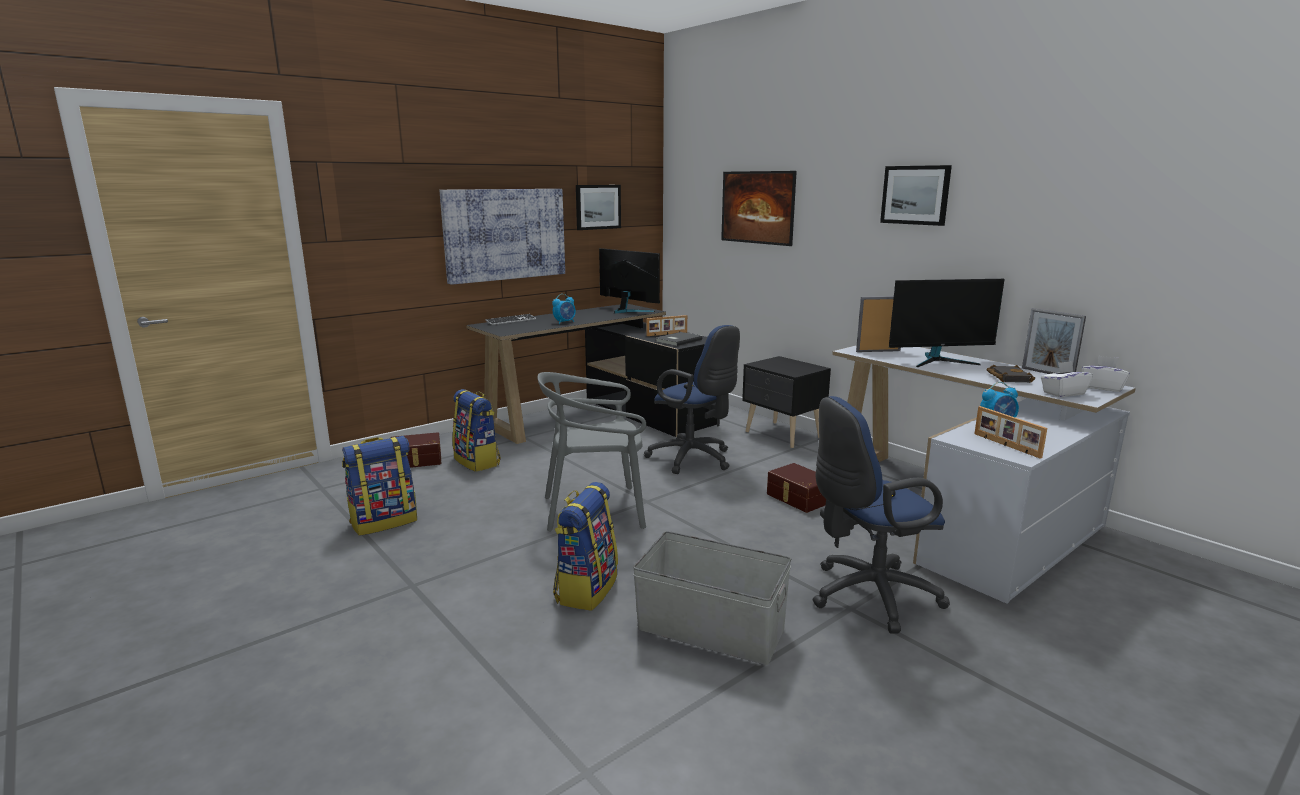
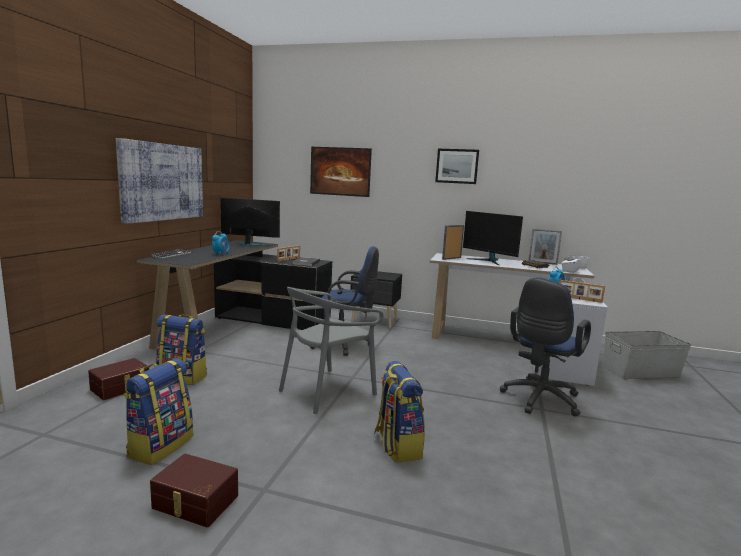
camera: 35 degrees left, 5 degrees down
picture [576,185,621,230] -> none
grey storage box [633,531,792,665] -> grey storage box moved to [603,331,691,379]
brown storage box [767,463,826,513] -> brown storage box moved to [150,454,238,527]
monitor [889,279,1005,367] -> monitor turned 90 degrees clockwise [463,211,523,265]

